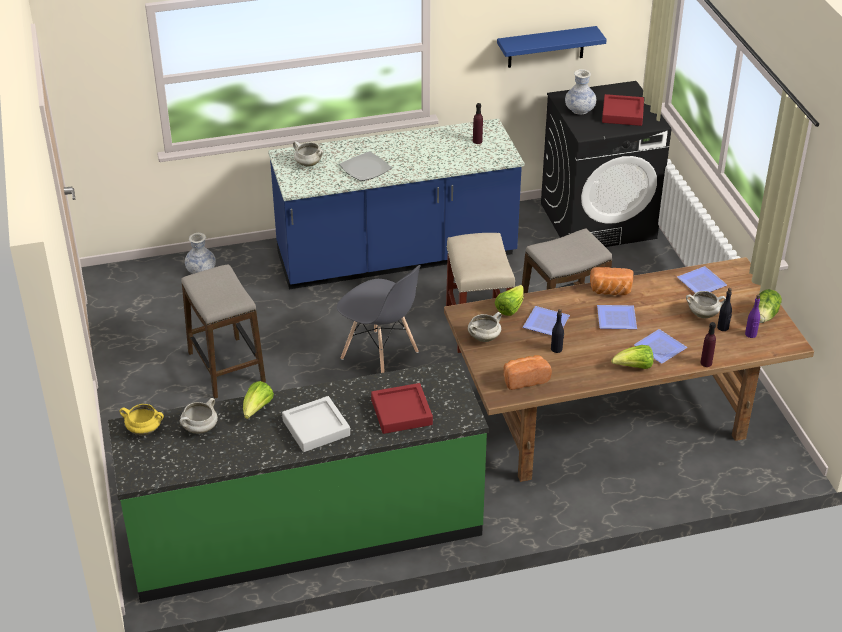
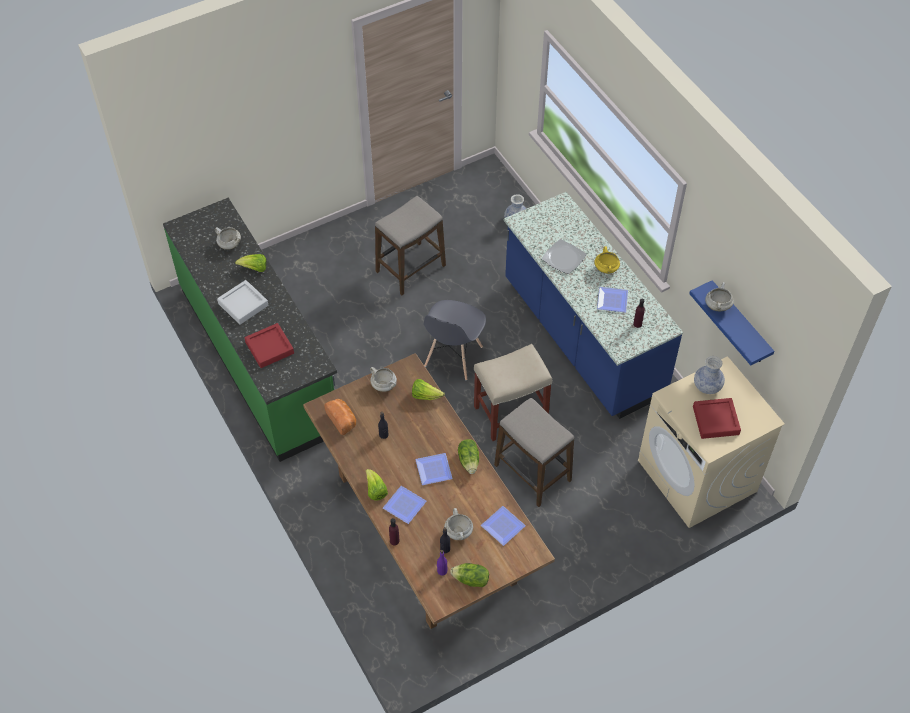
camera: 75 degrees right, 15 degrees up
yellow cooking pot [120,404,164,435] -> yellow cooking pot moved to [594,246,620,274]
white cooking pot [293,141,323,166] -> white cooking pot moved to [705,282,734,311]
plate [523,306,570,336] -> plate moved to [597,287,628,313]
black washing machine [541,81,671,247] -> beige washing machine [638,356,785,528]
bread [590,267,634,295] -> lettuce [458,439,479,474]

